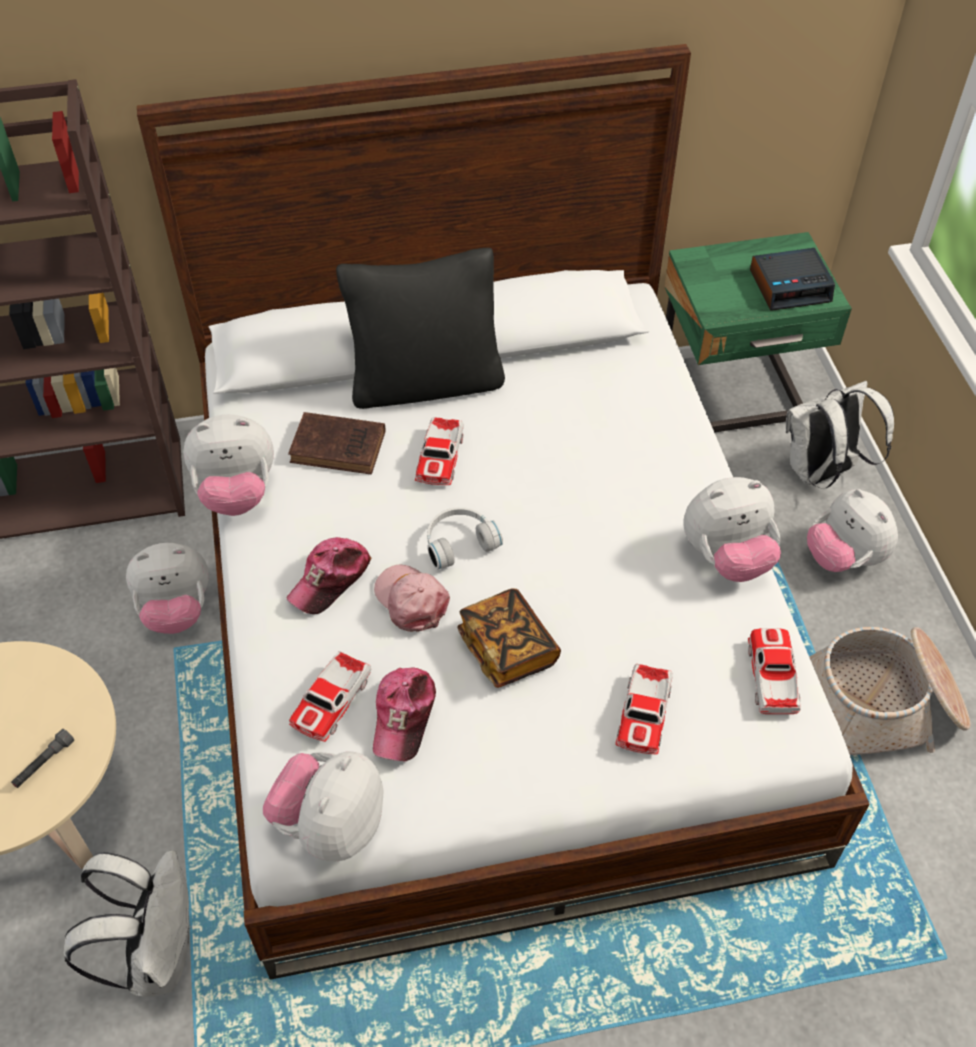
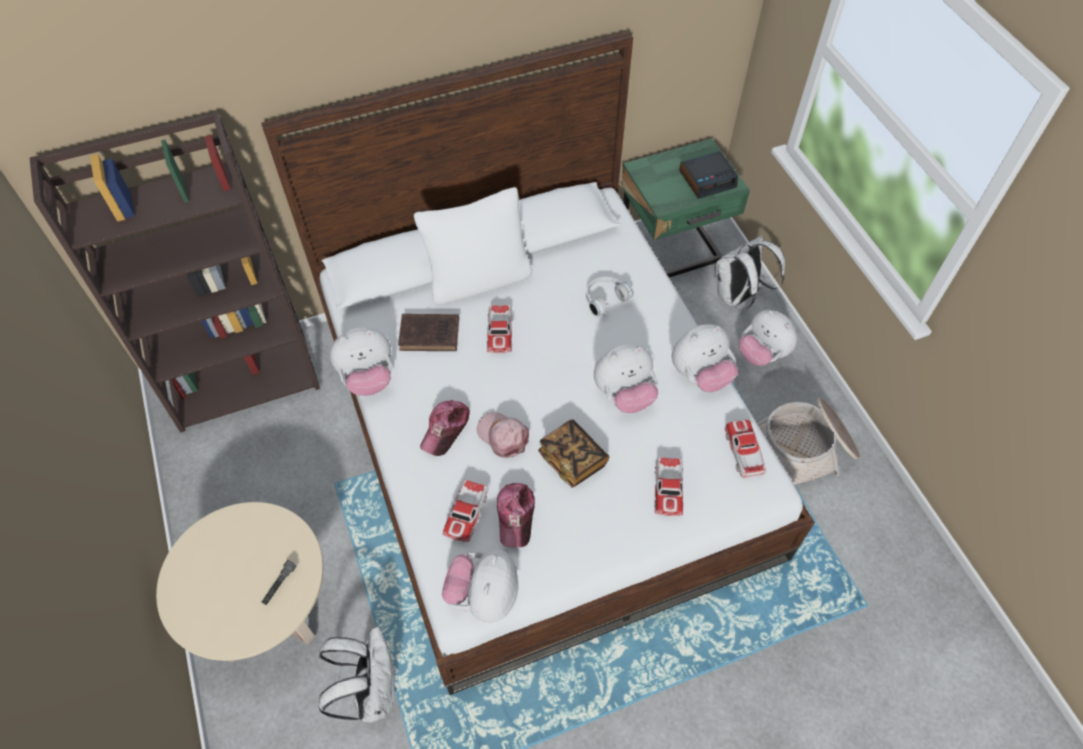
camera: 10 degrees left, 5 degrees up
plush toy [126,543,209,634] -> plush toy moved to [594,344,658,413]
black pillow [336,248,505,409] -> white pillow [414,187,532,305]
white headphones [427,507,503,569] -> white headphones moved to [586,277,634,317]

